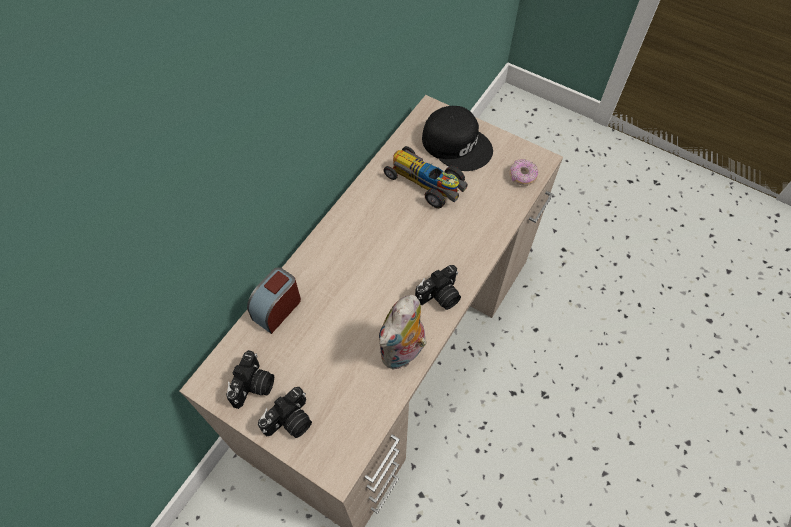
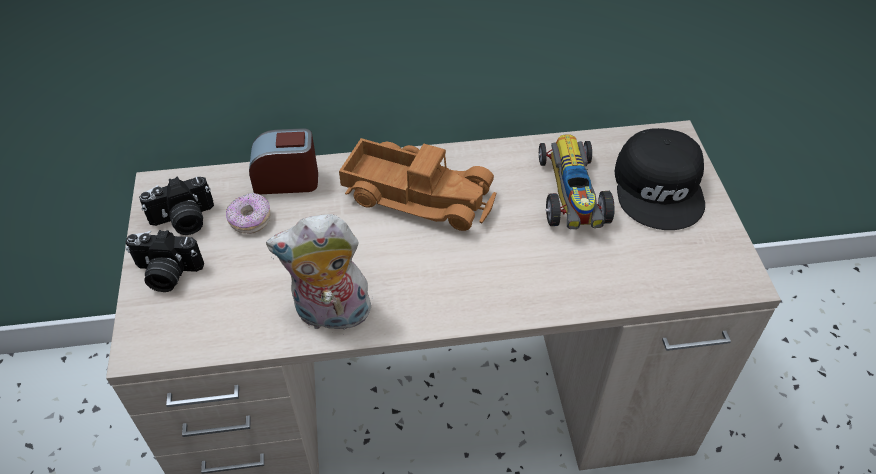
camera: 50 degrees right, 10 degrees down
camera [415,265,461,310] -> none
donut [510,159,538,186] -> donut moved to [226,193,270,234]
none -> toy truck [339,138,496,231]

